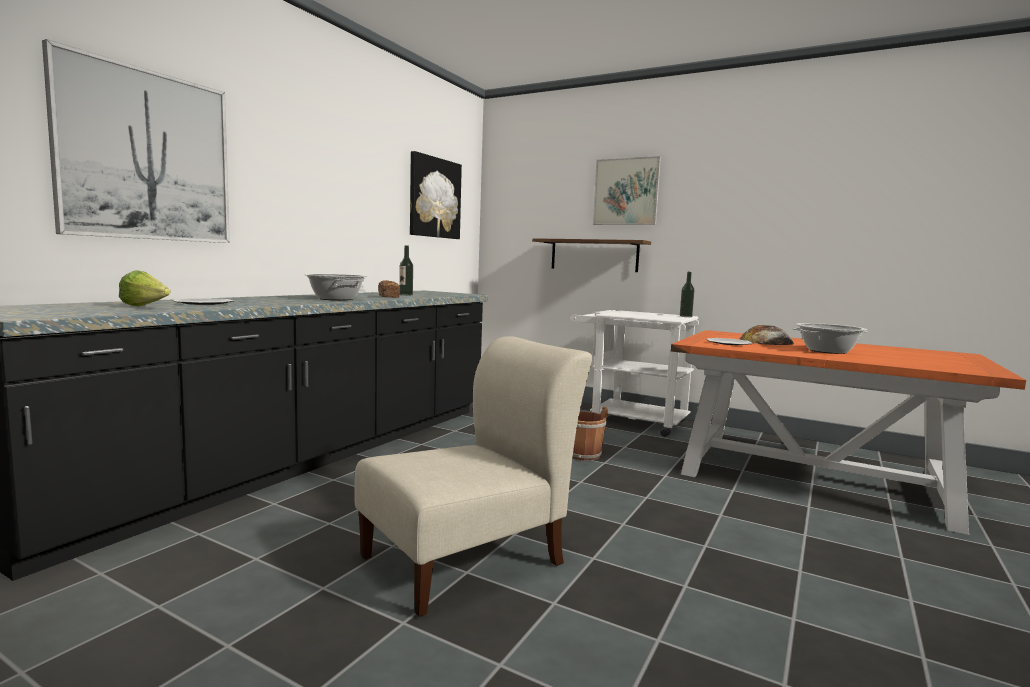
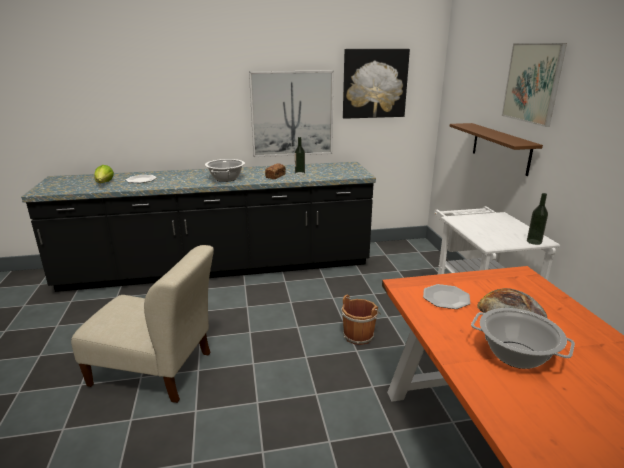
camera: 50 degrees right, 15 degrees up
picture [42,39,230,243] -> picture moved to [249,70,334,157]

